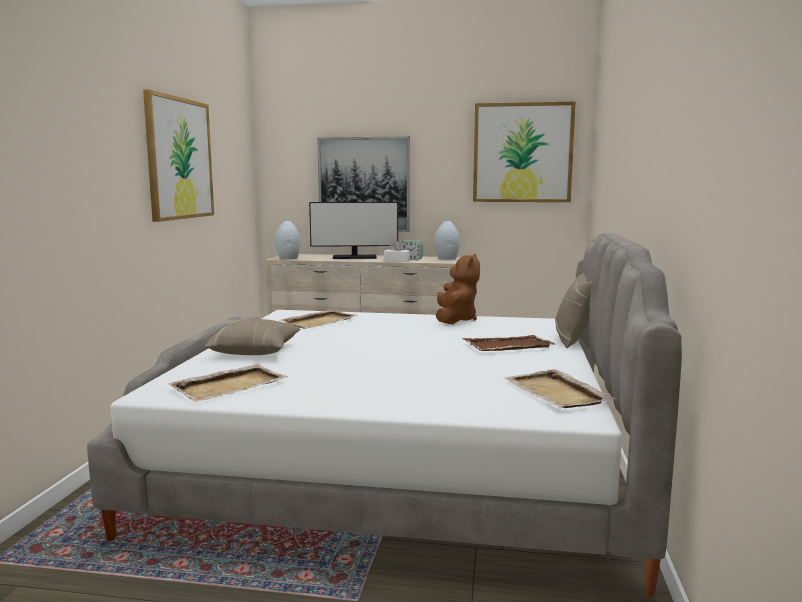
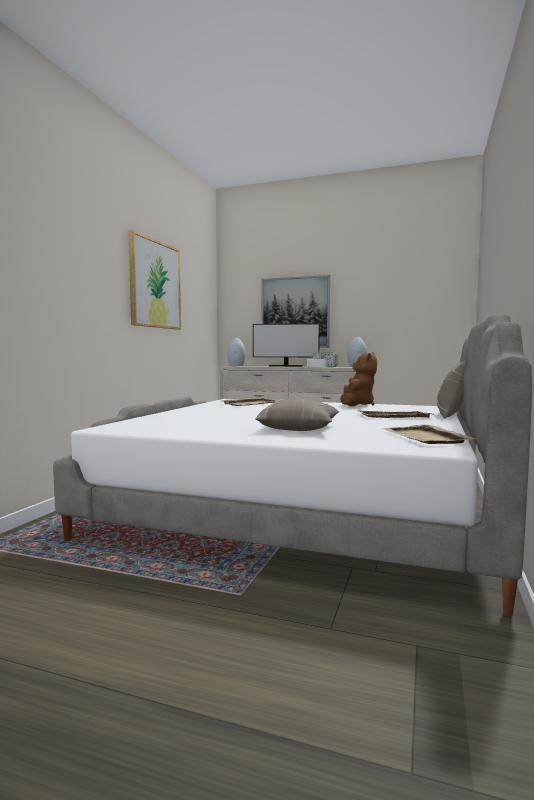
camera: 10 degrees right, 5 degrees down
beige tray [168,364,288,402] -> none
beige pillow [205,319,301,355] -> beige pillow moved to [255,399,339,431]
picture [473,101,576,202] -> none

